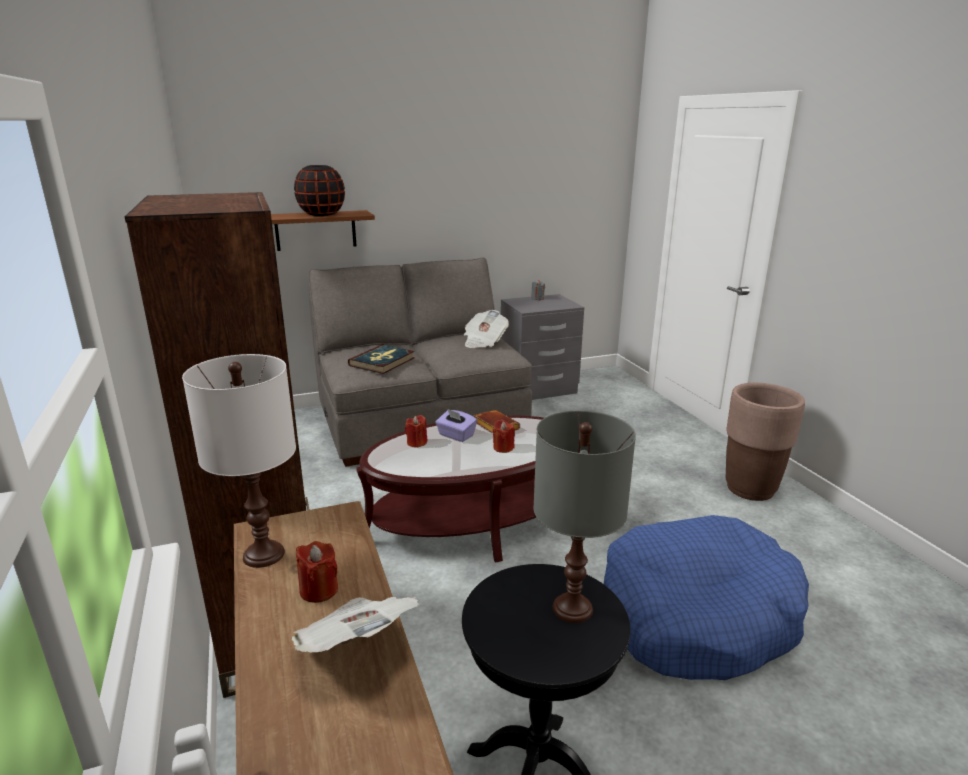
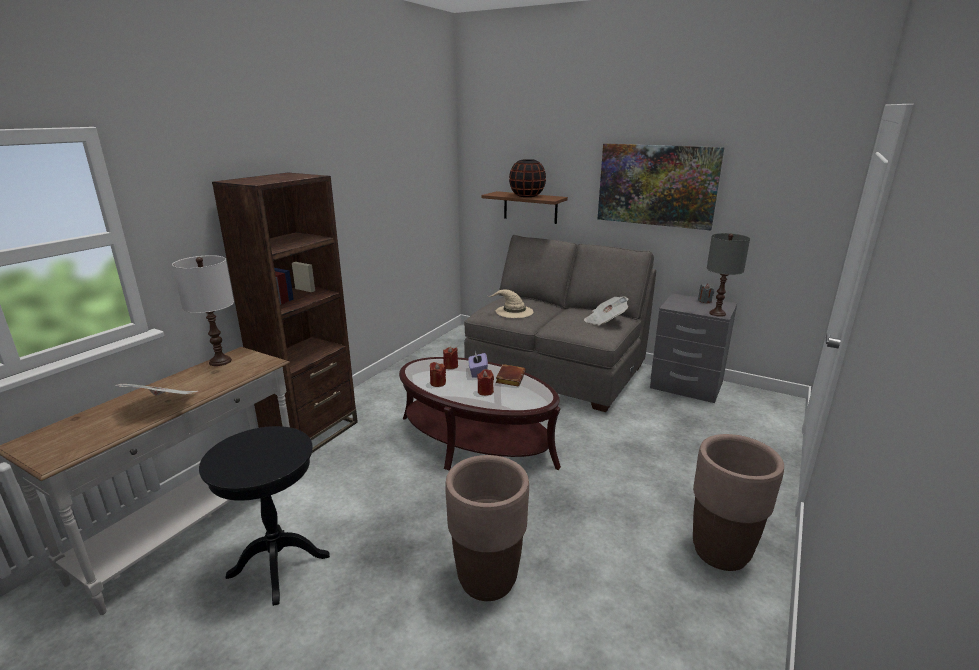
camera: 50 degrees right, 0 degrees up
red candle [296,541,338,603] -> red candle moved to [430,362,446,387]
book [348,344,415,374] -> beige hat [489,289,533,318]
grey table lamp [533,410,636,623] -> grey table lamp moved to [707,233,750,317]
blue dog bed [604,515,809,680] -> brown planter [445,455,529,601]
none -> picture [598,143,725,230]

